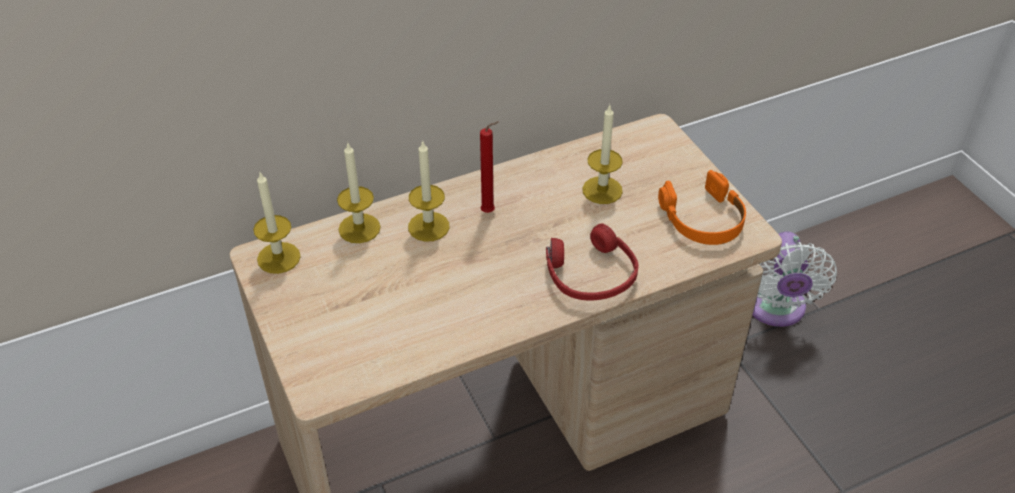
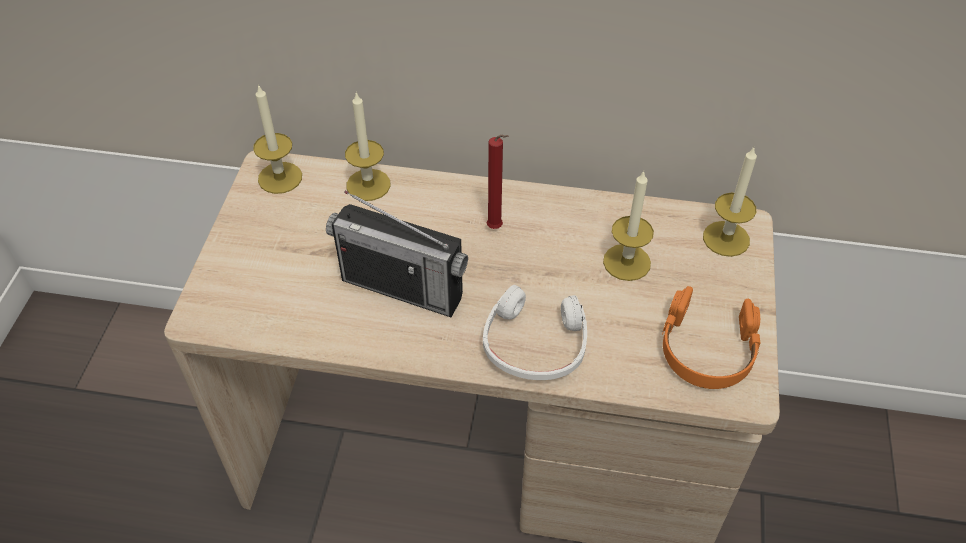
camera: 35 degrees right, 5 degrees up
candle [408,140,449,242] -> candle moved to [703,147,757,257]
red headphones [546,223,638,300] -> white headphones [483,285,587,380]
white fan [753,232,837,327] -> none
none -> radio [326,190,468,317]

